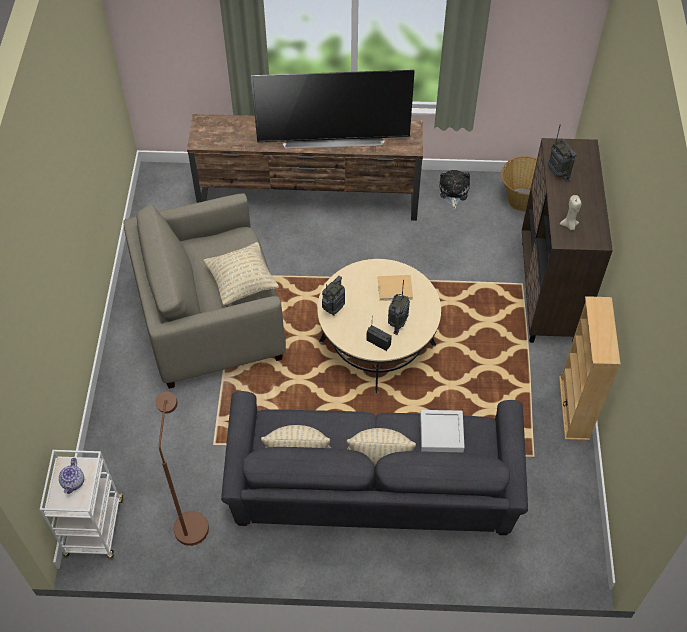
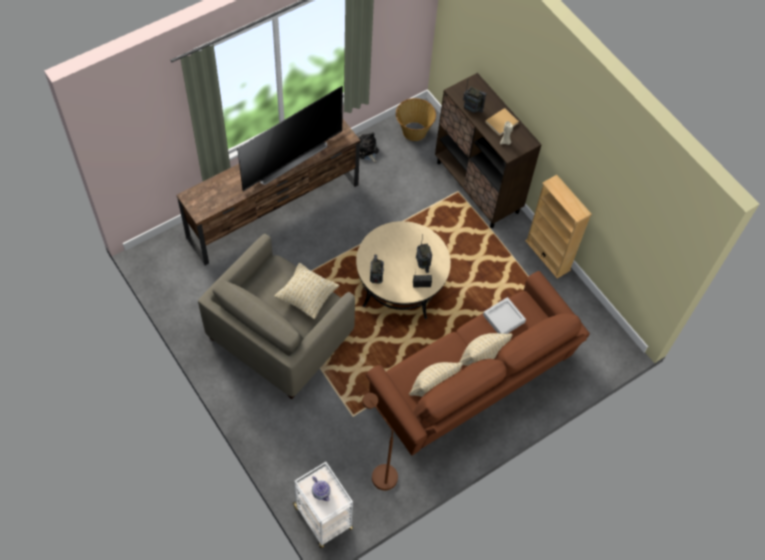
camera: 40 degrees left, 5 degrees up
grey sofa [221,391,528,535] -> brown sofa [366,271,590,456]
beige book [378,275,413,301] -> beige book moved to [485,108,519,136]

